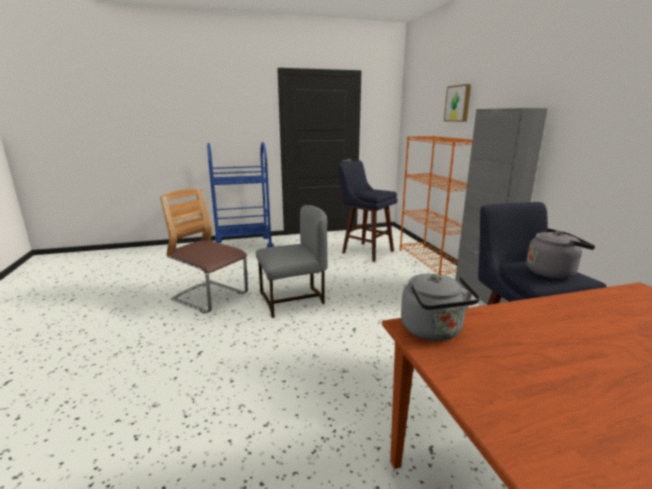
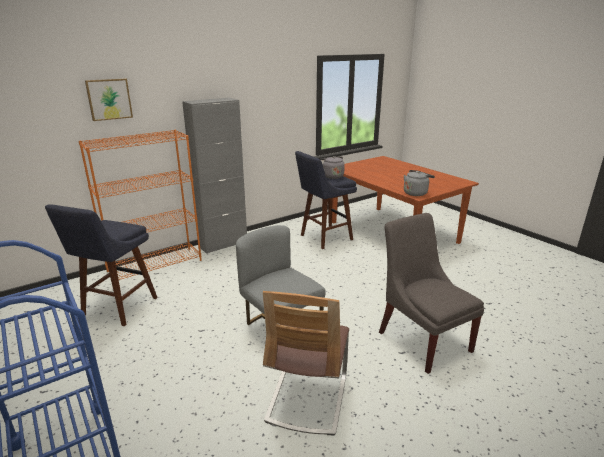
camera: 110 degrees left, 5 degrees up
none -> grey chair [379,213,484,374]

